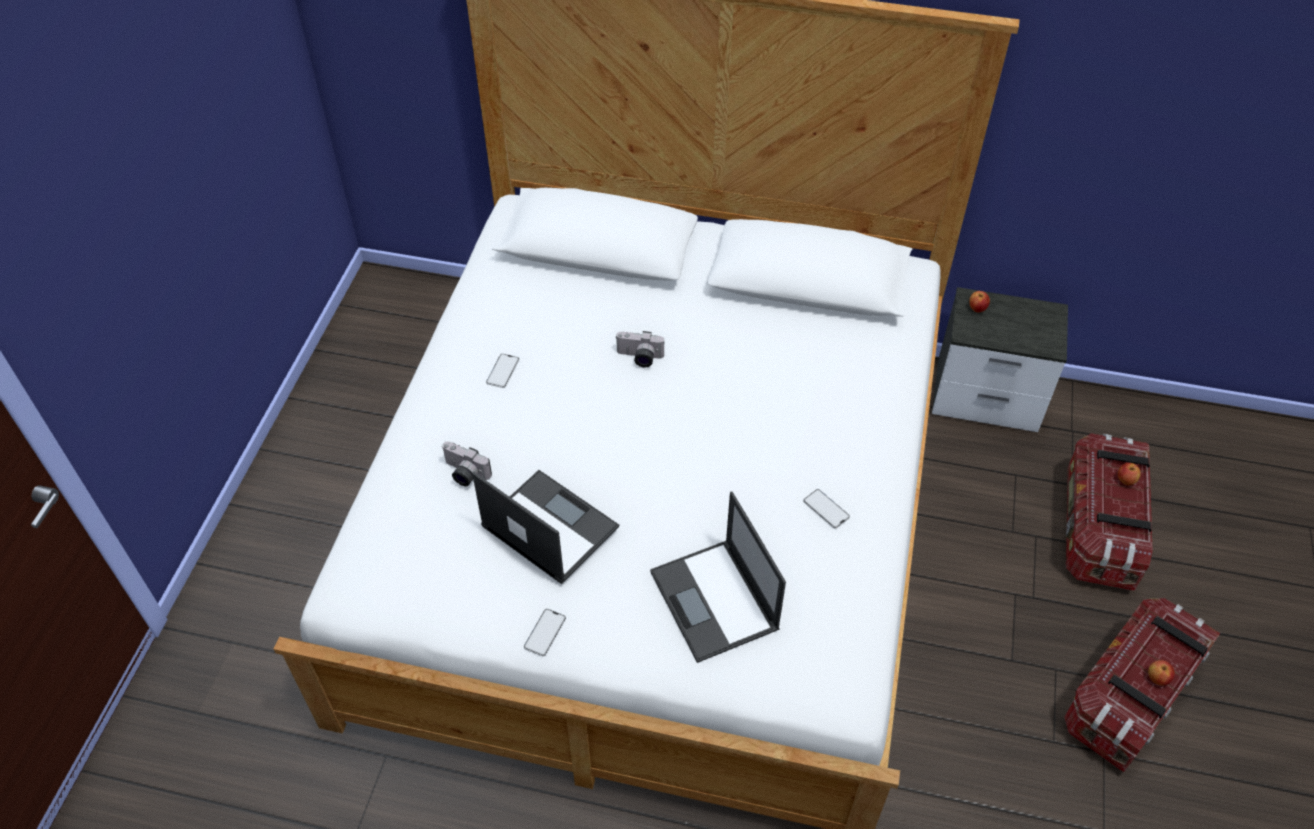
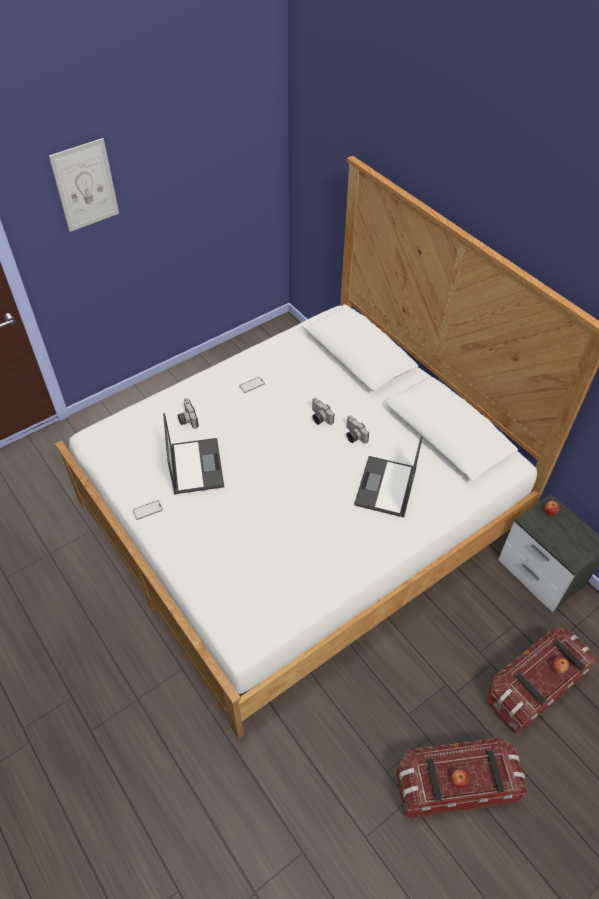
camera: 40 degrees right, 0 degrees up
laptop [650,491,786,663] -> laptop moved to [354,436,422,517]
phone [803,489,850,529] -> none
none -> picture [49,138,119,232]
none -> camera [347,415,369,444]

